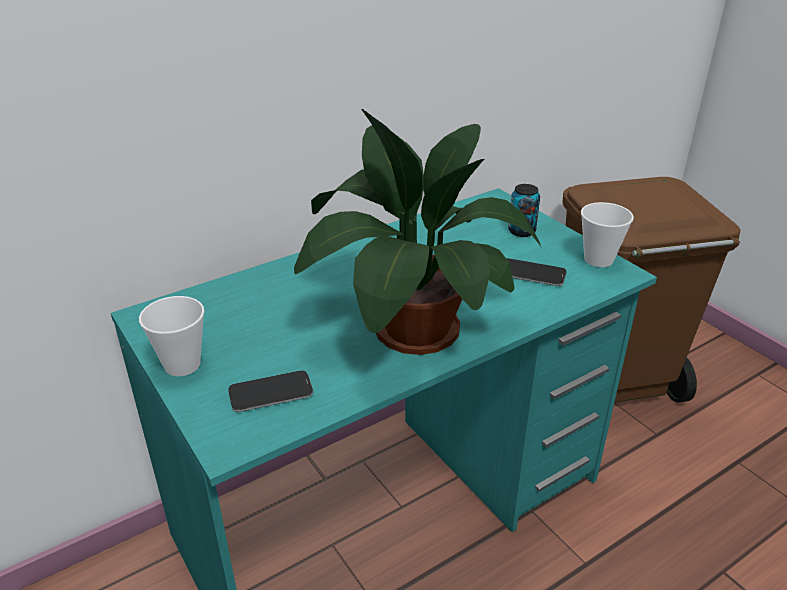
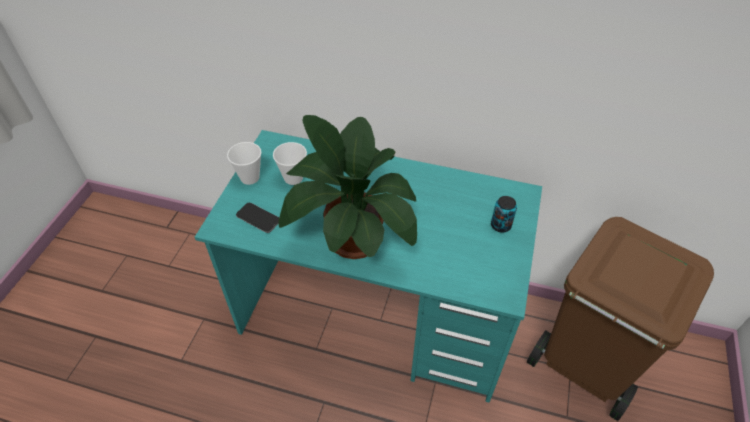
camera: 50 degrees right, 15 degrees up
phone [506,258,567,286] -> none
cup [581,202,634,267] -> cup moved to [273,142,307,185]

